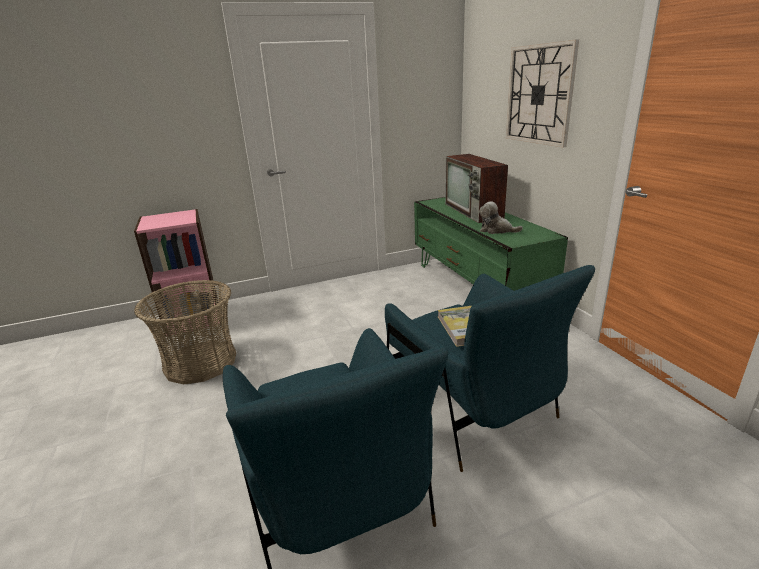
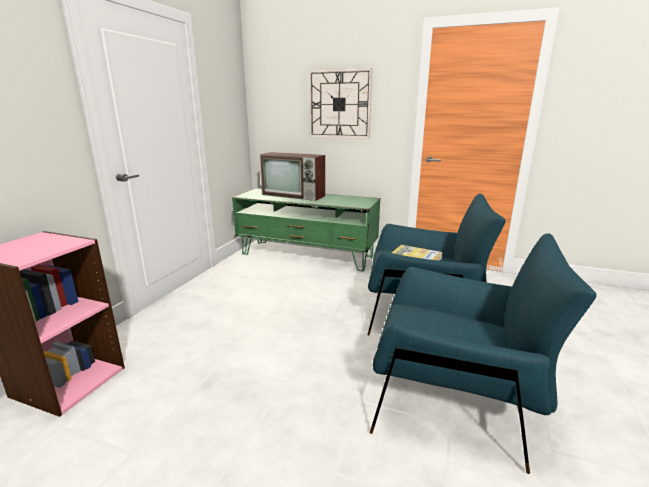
camera: 50 degrees left, 5 degrees down
basket [134,280,236,385] -> none
plush toy [479,201,523,234] -> none

